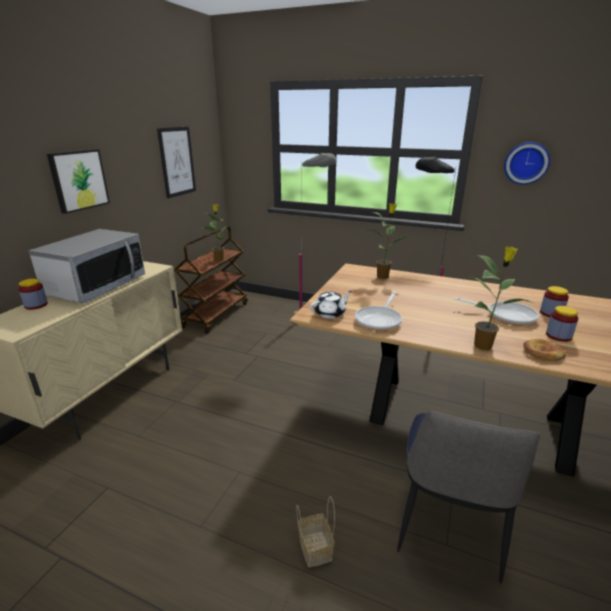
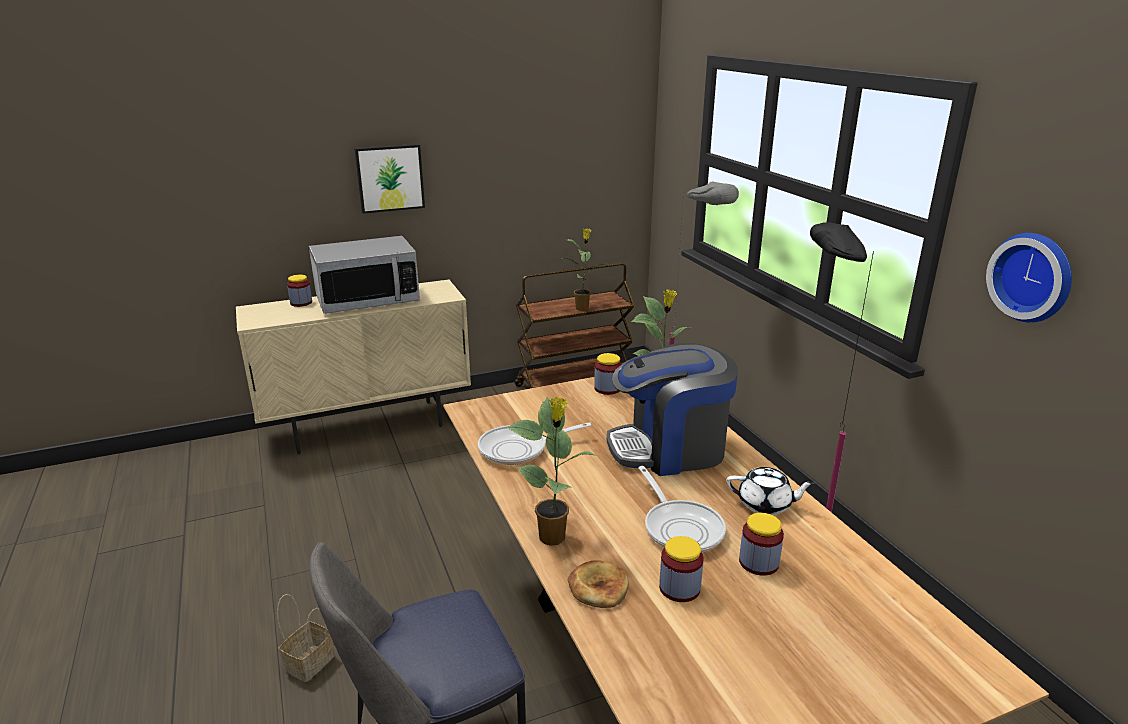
camera: 45 degrees right, 0 degrees up
picture [157,127,196,198] -> none
white teapot [310,291,352,319] -> white teapot moved to [726,467,815,515]
none -> jar [594,353,622,395]
none -> coffee machine [607,343,738,476]

